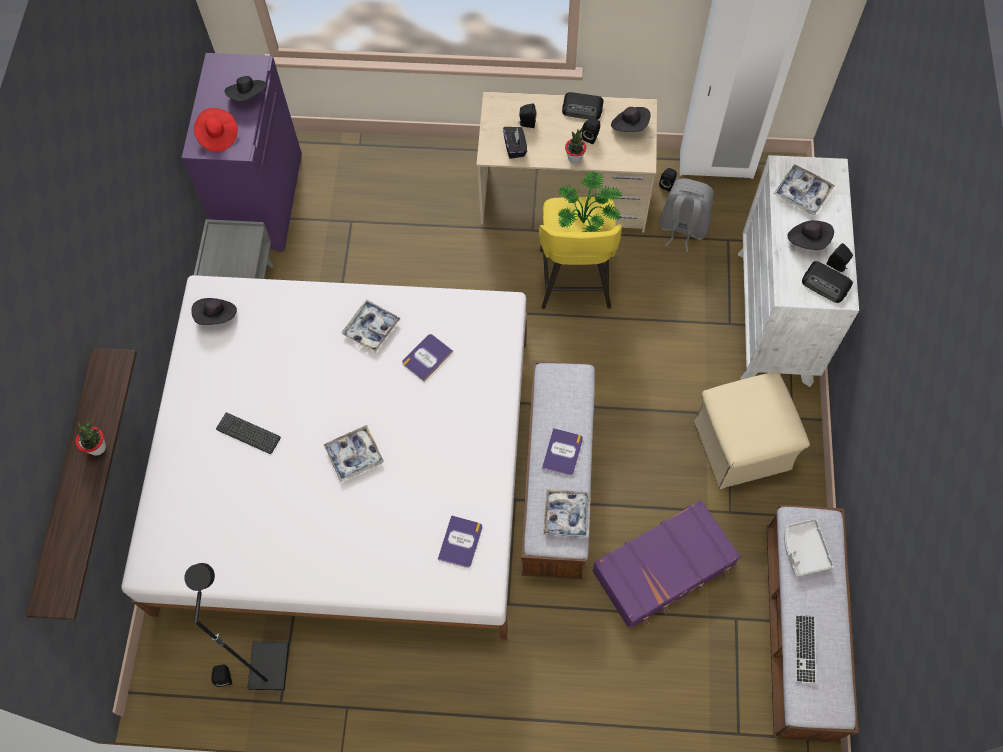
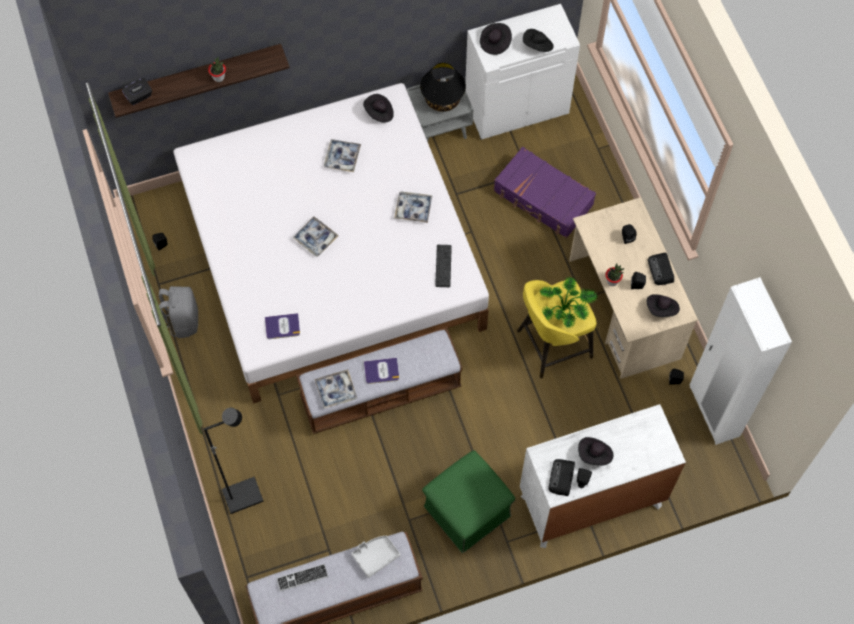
camera: 65 degrees right, 0 degrees up
purple cabinet [182,53,302,252] -> white cabinet [465,4,580,139]
black floor lamp [184,563,289,690] -> black floor lamp moved to [204,408,264,514]
red hat [194,108,238,152] -> black hat [480,23,512,55]
keyboard [216,413,281,454] -> keyboard moved to [435,245,452,287]
book [402,334,453,382] -> none
black tissue box [503,127,527,159] -> black tissue box moved to [122,78,152,105]
purple suitcase [592,500,741,629] -> purple suitcase moved to [494,147,596,238]
grey backpack [660,178,714,252] -> grey backpack moved to [159,286,198,338]
beige ottoman [694,371,810,489] -> green ottoman [422,450,515,553]
tray [774,164,835,215] -> tray moved to [324,139,361,172]
none -> black table lamp [420,62,466,112]

